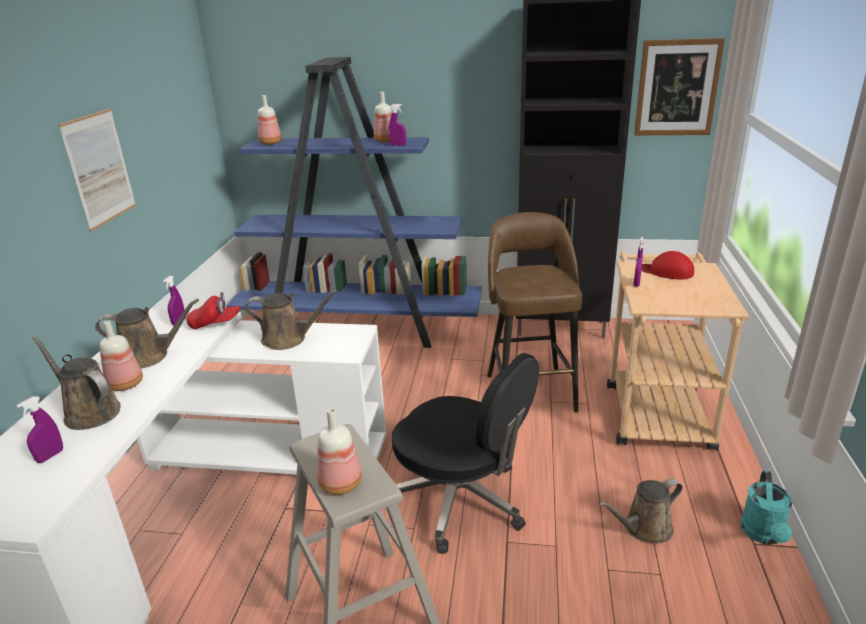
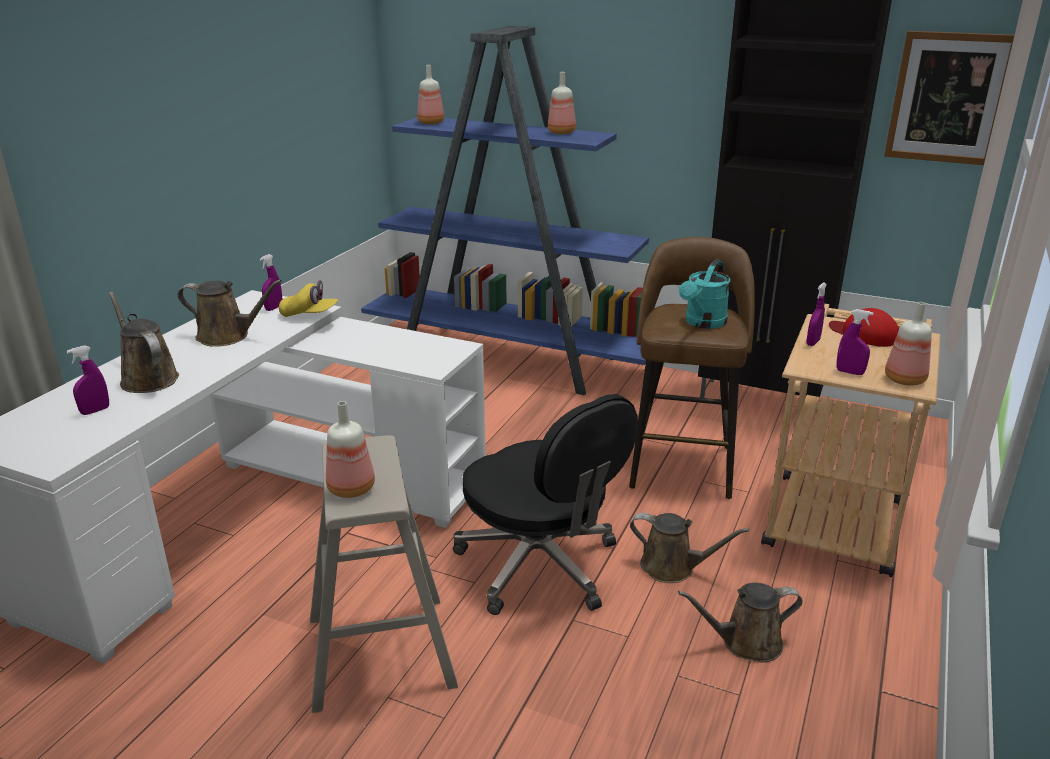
camera: 15 degrees right, 0 degrees up
picture [58,108,136,231] -> none
bottle [99,321,143,391] -> bottle moved to [885,302,932,386]
red cap [186,292,241,329] -> yellow cap [279,280,338,317]
brown watering can [245,290,338,350] -> brown watering can moved to [630,513,749,583]
purple spray bottle [389,104,406,146] -> purple spray bottle moved to [837,309,874,375]
turquoise watering can [740,470,792,545] -> turquoise watering can moved to [679,260,730,329]

